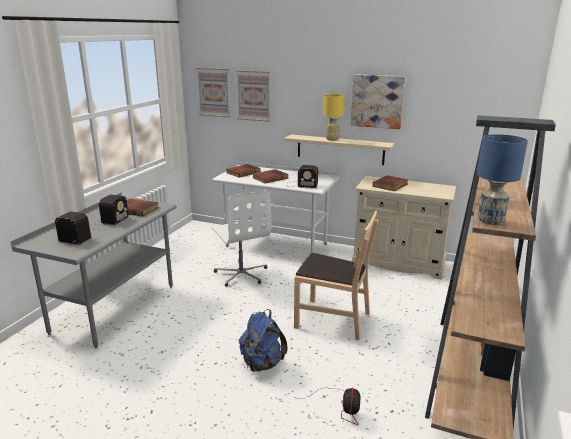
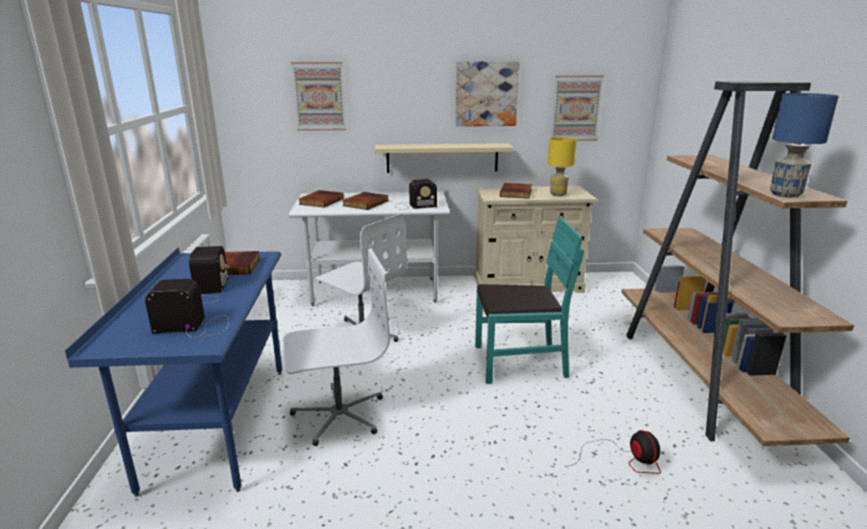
camera: 25 degrees left, 0 degrees up
grey desk [10,192,177,348] -> blue desk [65,247,282,497]
picture [196,68,231,118] -> picture moved to [551,75,604,141]
blue backpack [239,309,287,372] -> none
brown chair [294,210,378,340] -> turquoise chair [475,217,584,384]
yellow table lamp [323,94,345,141] -> yellow table lamp moved to [548,137,577,196]
none -> white office chair [283,248,390,446]

